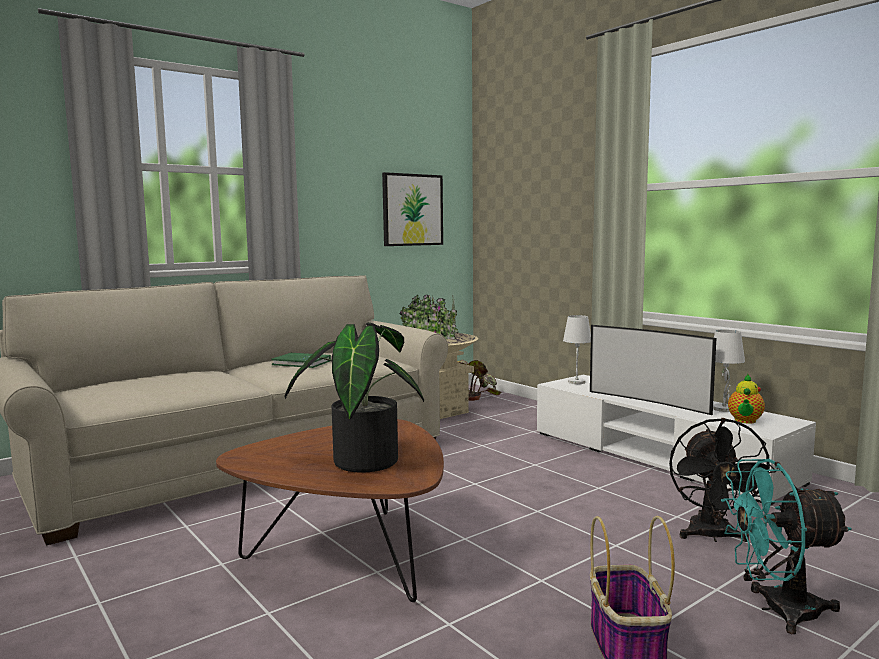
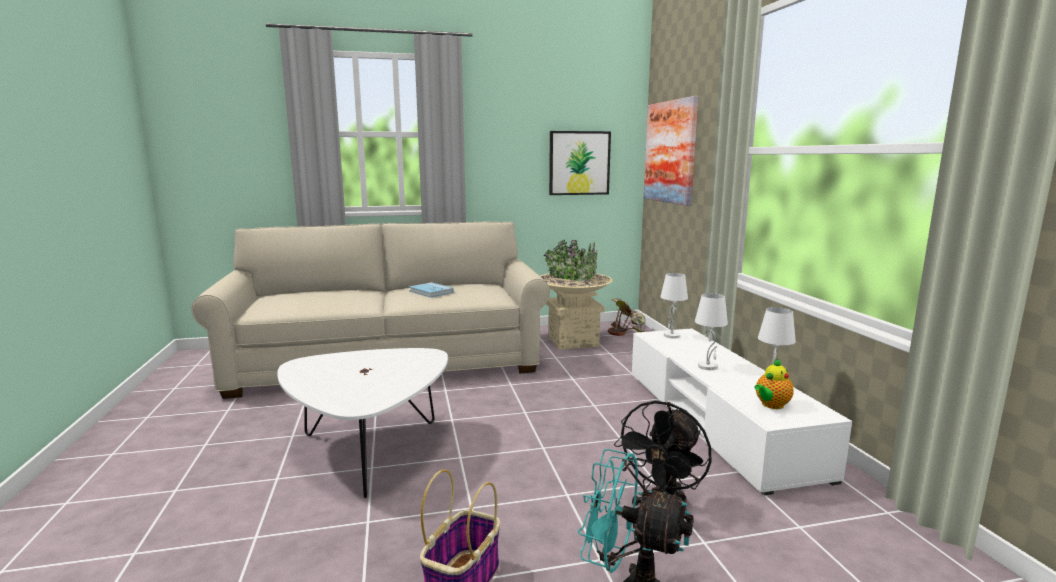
camera: 25 degrees right, 5 degrees up
brown coffee table [216,419,444,602] -> white coffee table [277,348,448,498]
green book [271,353,331,368] -> blue book [409,282,454,298]
potted plant [284,323,424,473] -> none
television [590,325,716,415] -> white table lamp [695,293,728,370]
none -> picture [644,96,699,206]

